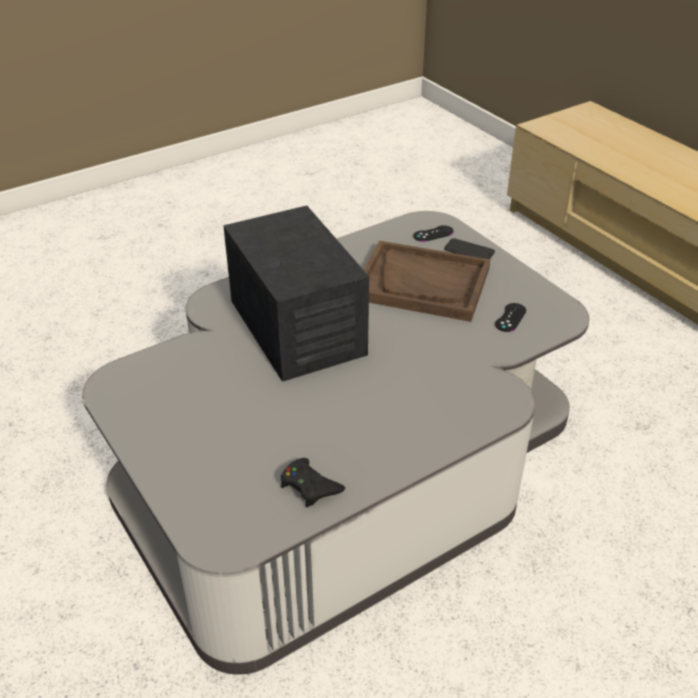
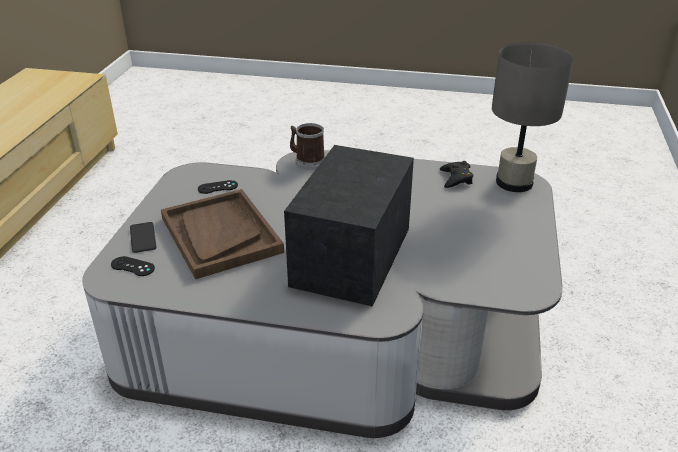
camera: 135 degrees left, 5 degrees down
none -> mug [290,123,325,170]
none -> grey table lamp [492,42,573,192]

